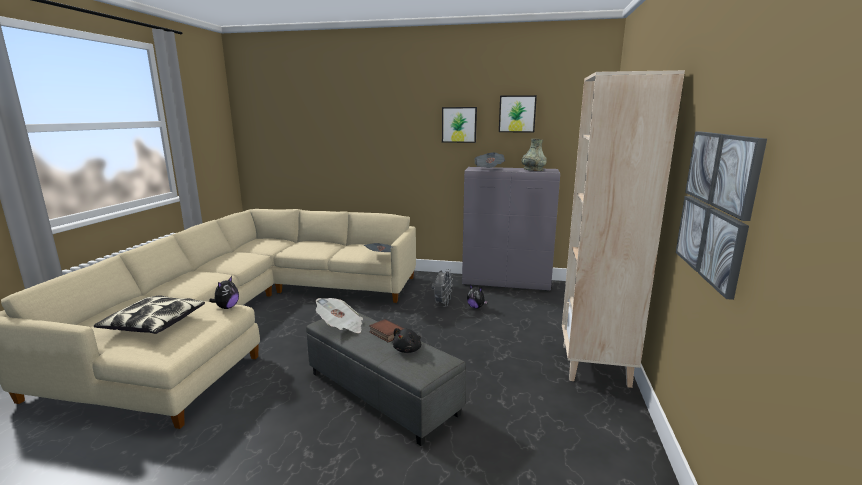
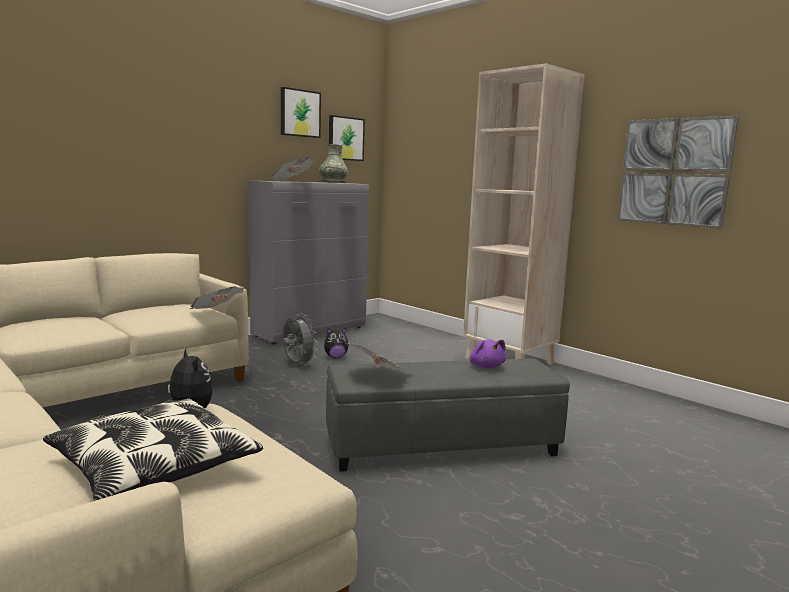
camera: 55 degrees left, 5 degrees down
book [369,319,404,343] -> none
black plush toy [393,328,421,353] -> purple plush toy [470,339,506,369]
picture [442,107,477,143] -> picture moved to [329,115,365,161]

